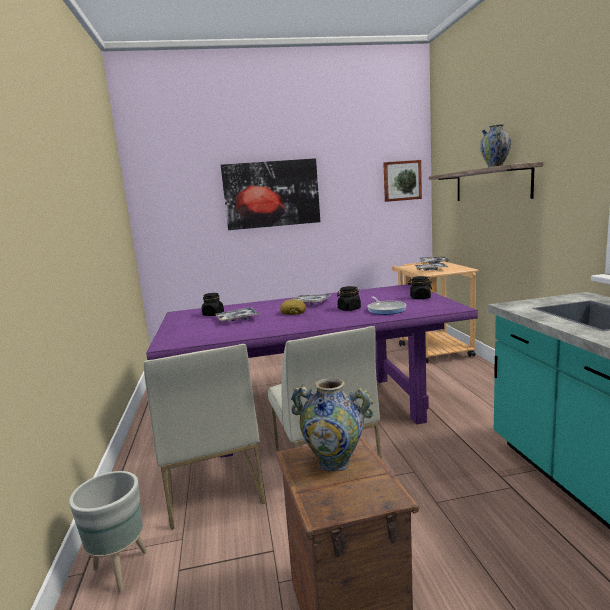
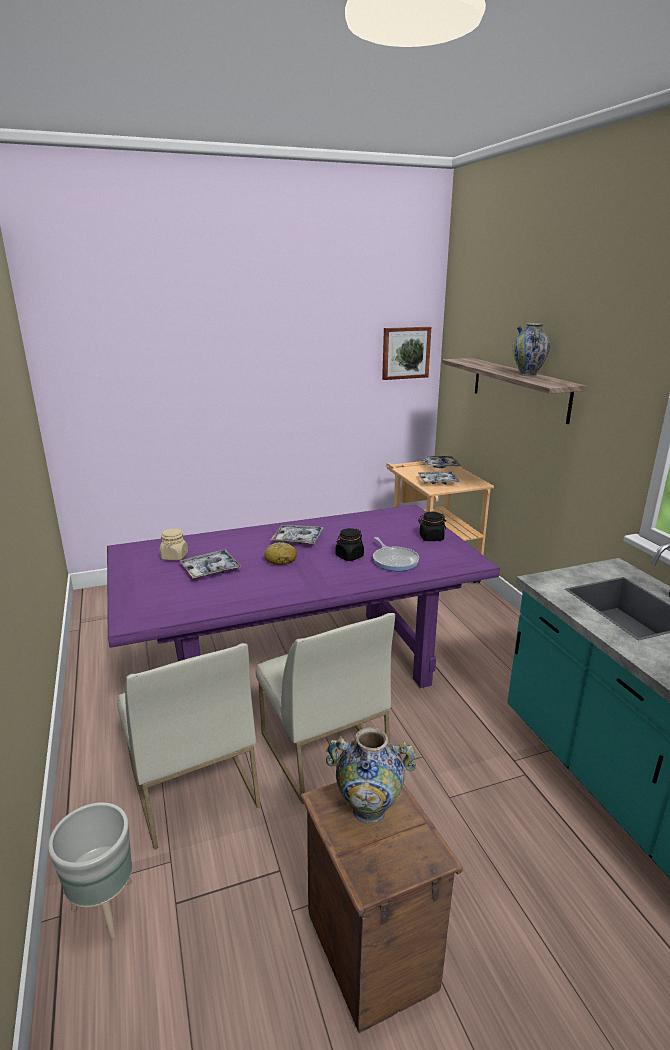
camera: 10 degrees left, 10 degrees up
black jar [202,293,224,316] -> beige jar [160,528,188,560]
picture [221,158,320,230] -> none

